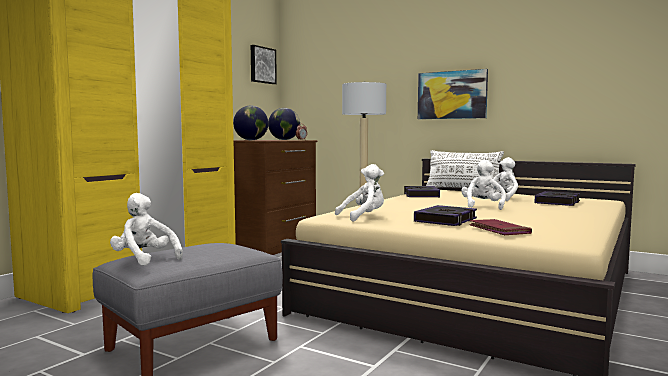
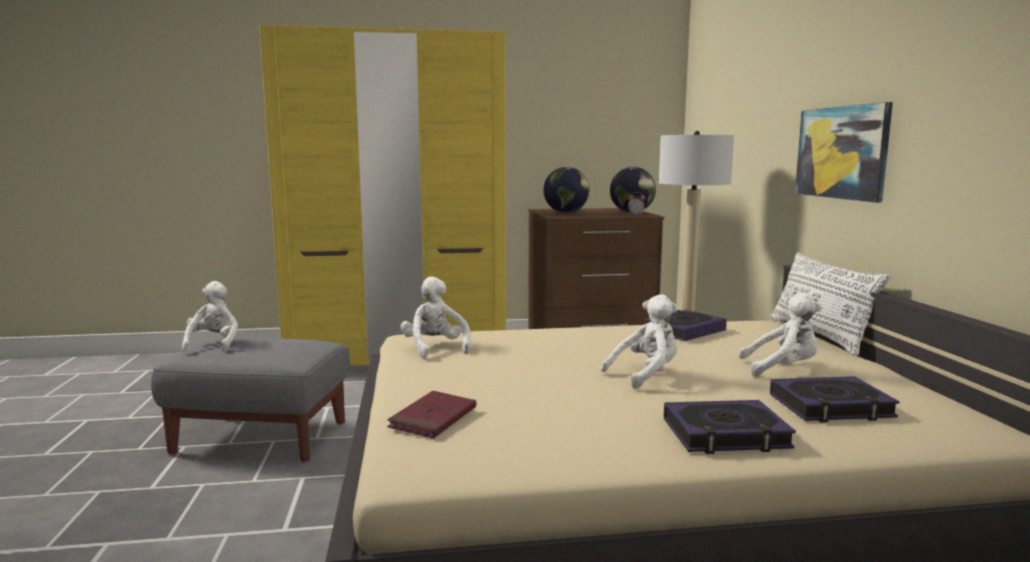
camera: 50 degrees right, 5 degrees up
picture [251,45,277,84] -> none
white plush toy [335,164,384,222] -> white plush toy turned 135 degrees counterclockwise [401,276,471,358]
book [414,205,477,226] -> book moved to [664,400,796,454]

